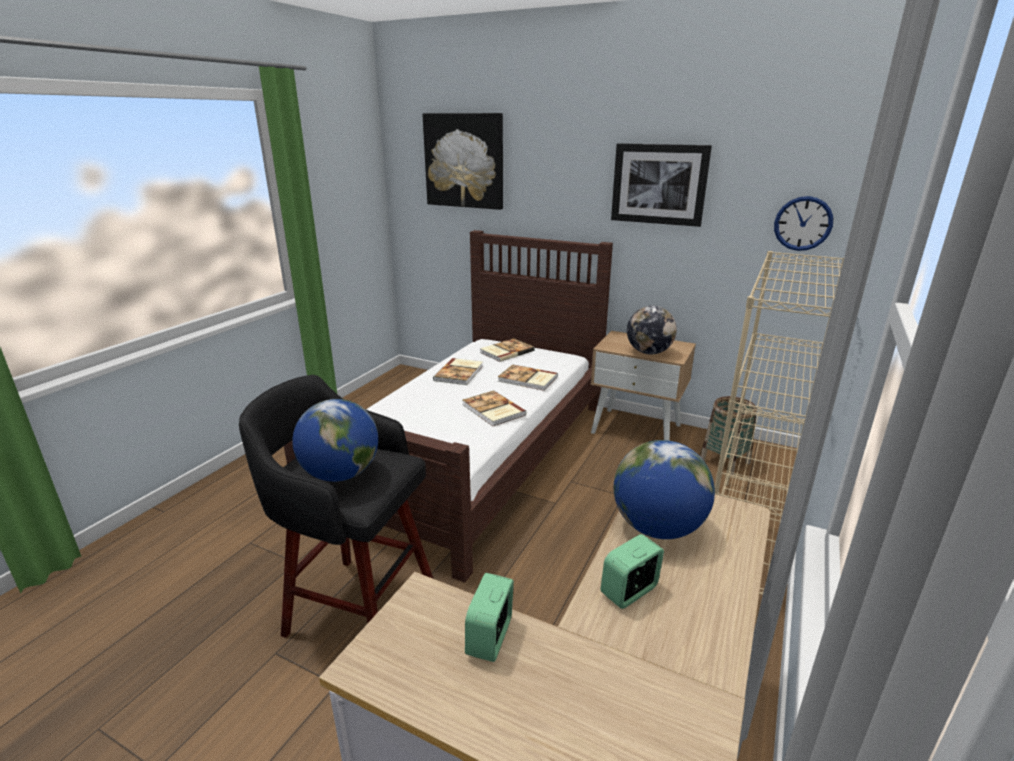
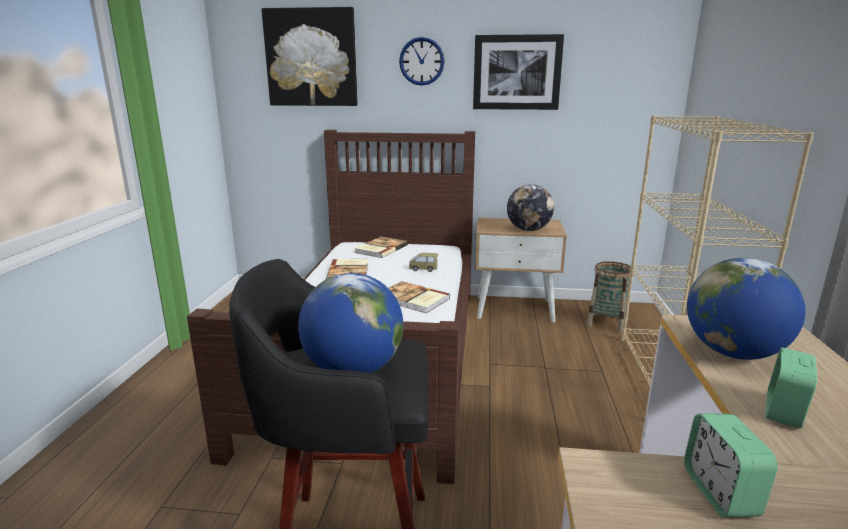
camera: 20 degrees left, 5 degrees down
book [498,364,558,391] -> toy car [409,253,439,272]
wall clock [774,196,833,251] -> wall clock moved to [399,37,445,86]

